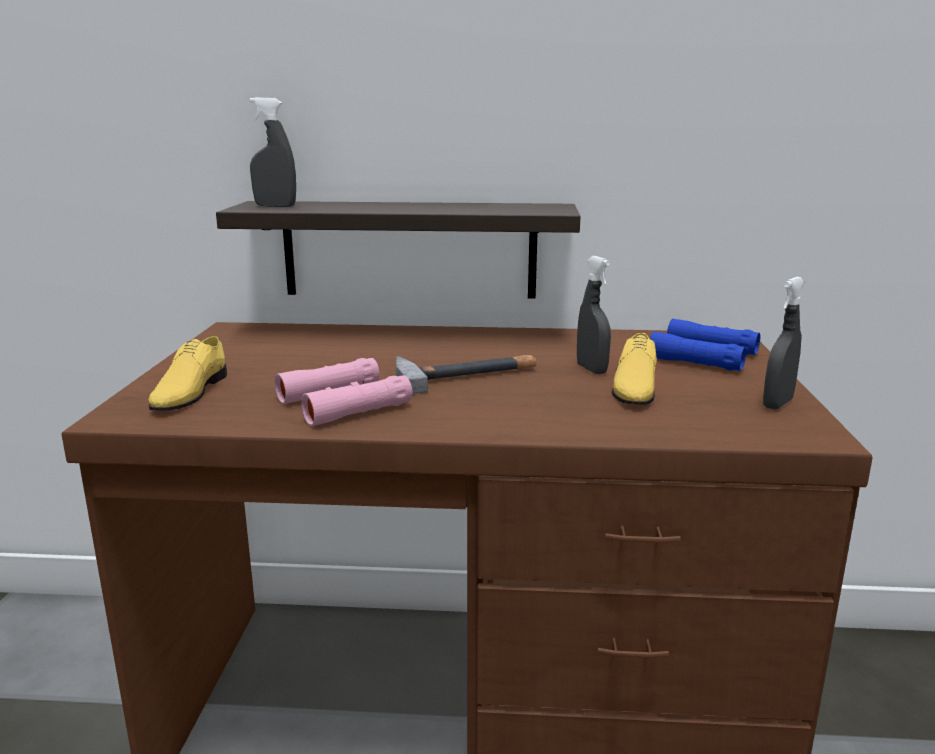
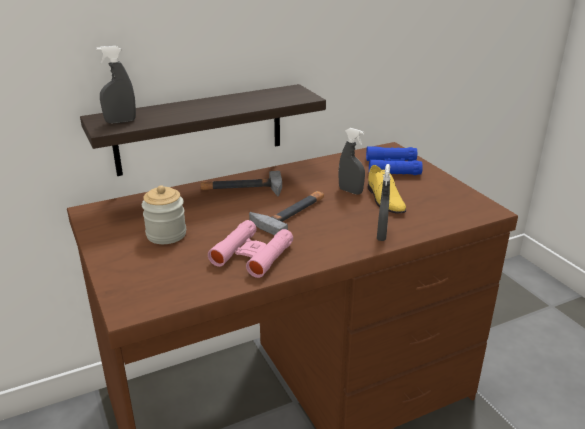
camera: 30 degrees left, 10 degrees up
yellow shoe [149,336,227,411] -> none
grey spray bottle [763,277,804,409] -> grey spray bottle moved to [377,164,390,241]
none -> jar [142,185,186,244]
none -> hammer [201,171,282,196]

